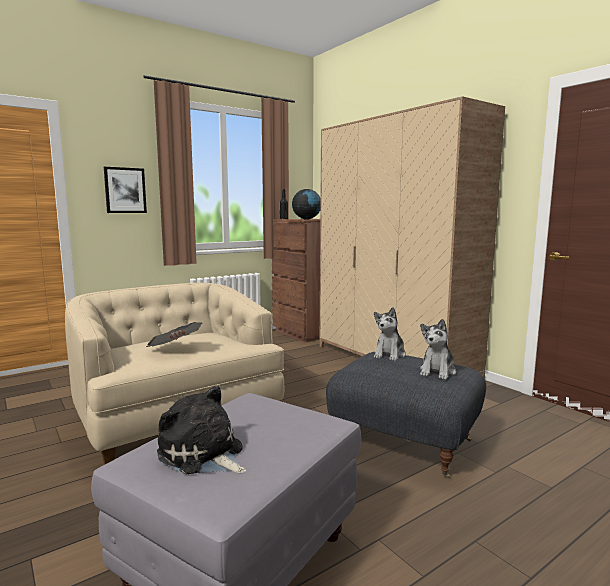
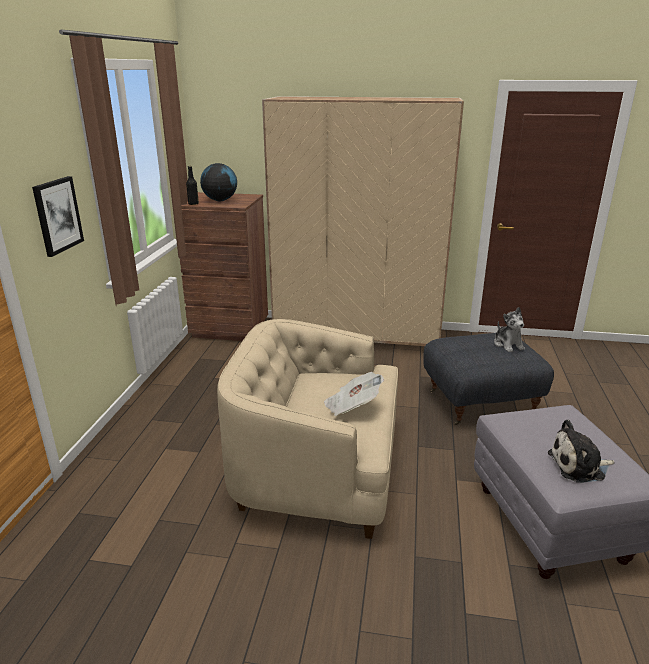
camera: 45 degrees left, 15 degrees up
plush toy [374,307,406,361] -> none

